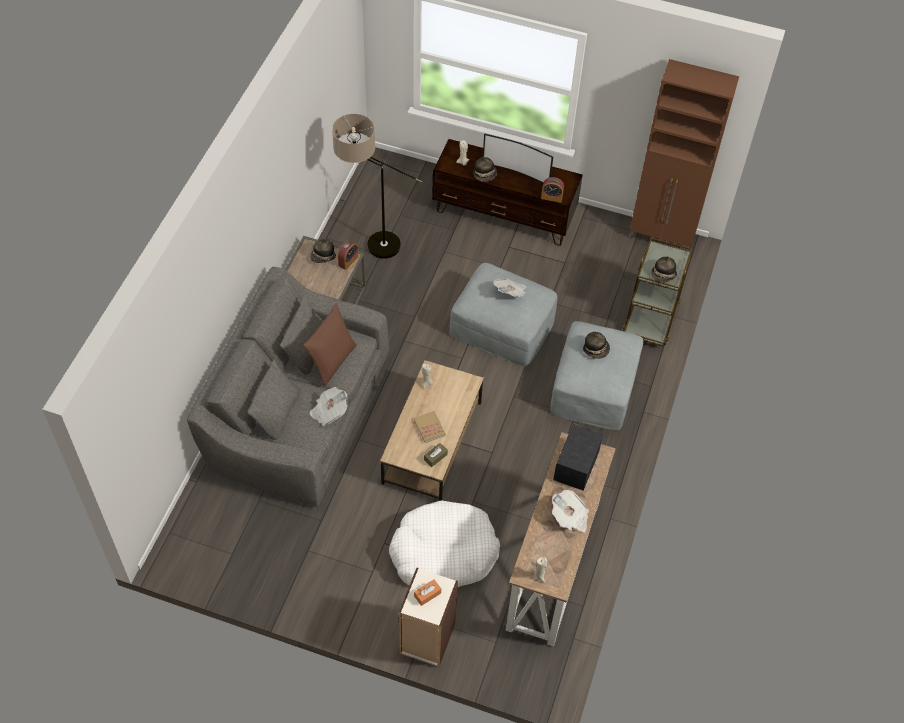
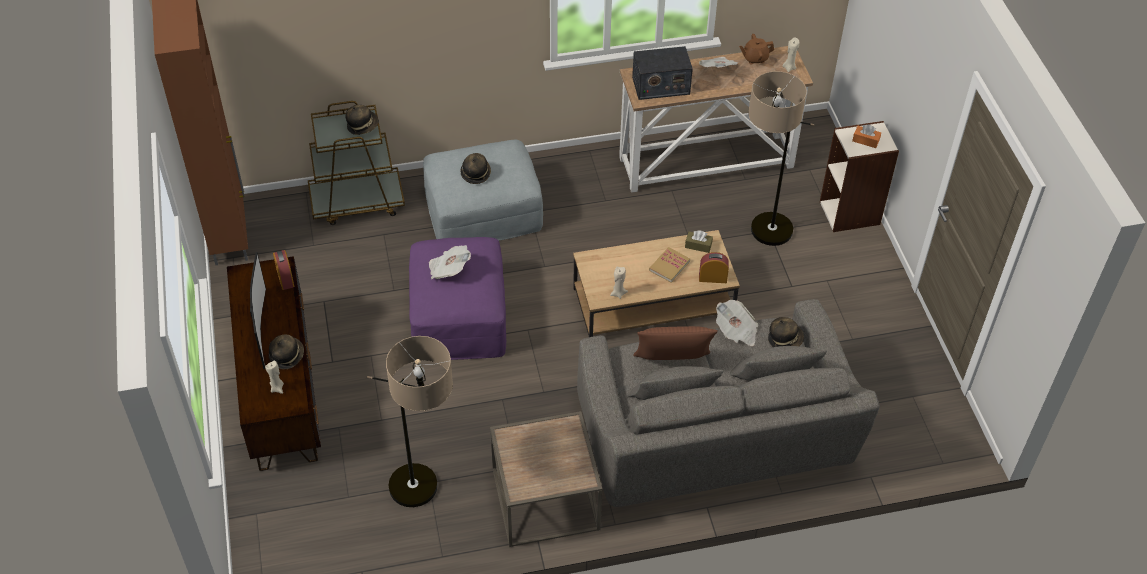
camera: 120 degrees left, 5 degrees down
hat [310,239,336,263] -> hat moved to [768,317,804,347]
alarm clock [338,240,358,270] -> alarm clock moved to [699,252,729,283]
white dog bed [389,500,500,587] -> floor lamp [748,71,814,246]
grey ottoman [450,263,558,366] -> purple ottoman [409,237,506,360]
none -> brown teapot [739,34,774,64]

